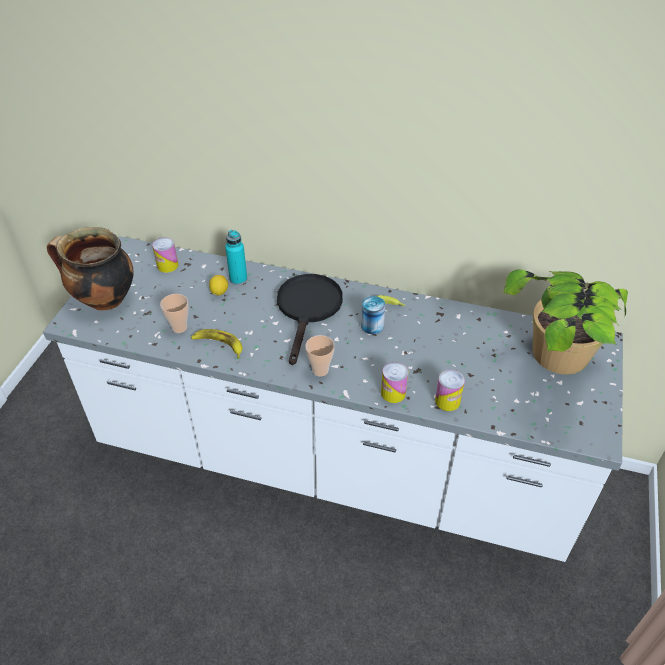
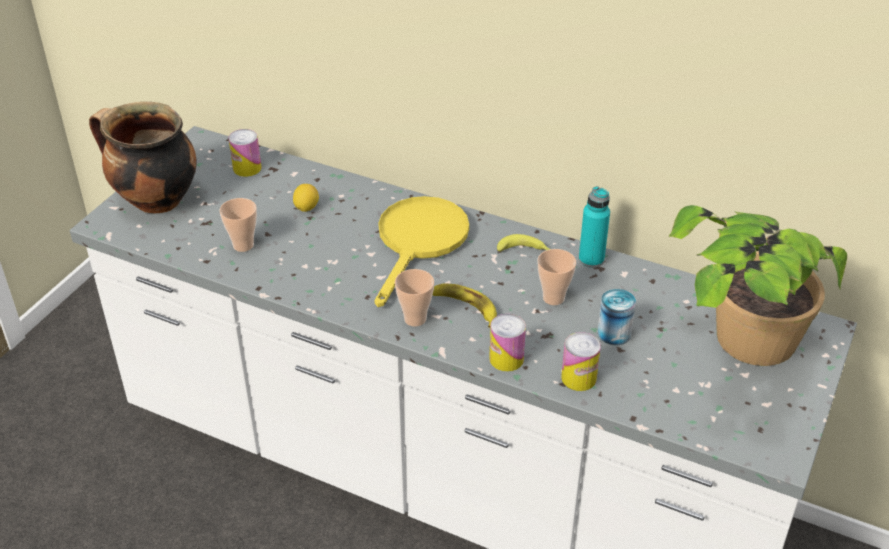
camera: 10 degrees right, 5 degrees down
banana [191,329,243,359] -> banana moved to [432,283,497,328]
turquoise bottle [225,230,247,285] -> turquoise bottle moved to [579,186,610,268]
black frying pan [277,274,343,365] -> yellow frying pan [375,196,469,307]
can [361,296,385,334] -> can moved to [597,289,636,345]
none -> cup [538,249,576,305]

